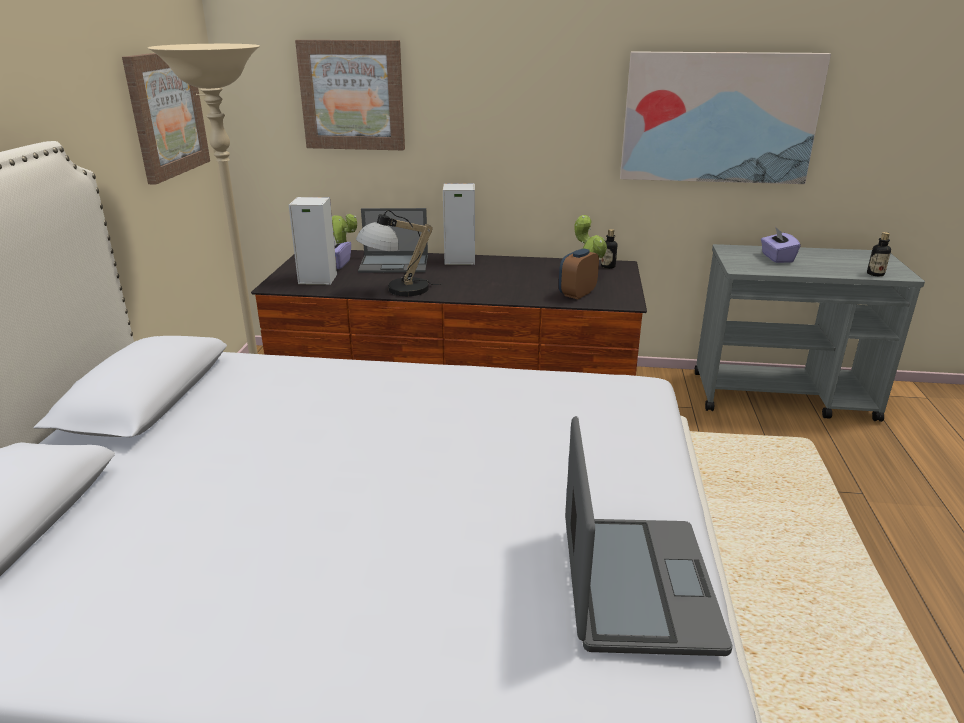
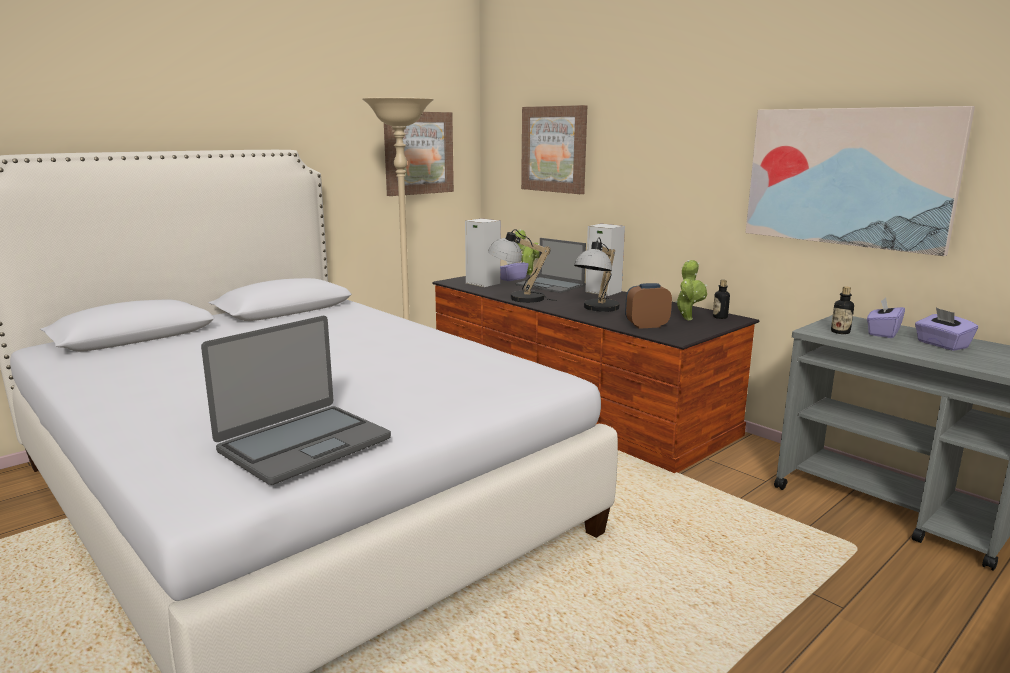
camera: 40 degrees right, 10 degrees down
bottle [867,232,891,276] -> bottle moved to [831,286,854,334]
none -> table lamp [574,237,619,312]
none -> purple tissue box [915,308,978,351]

